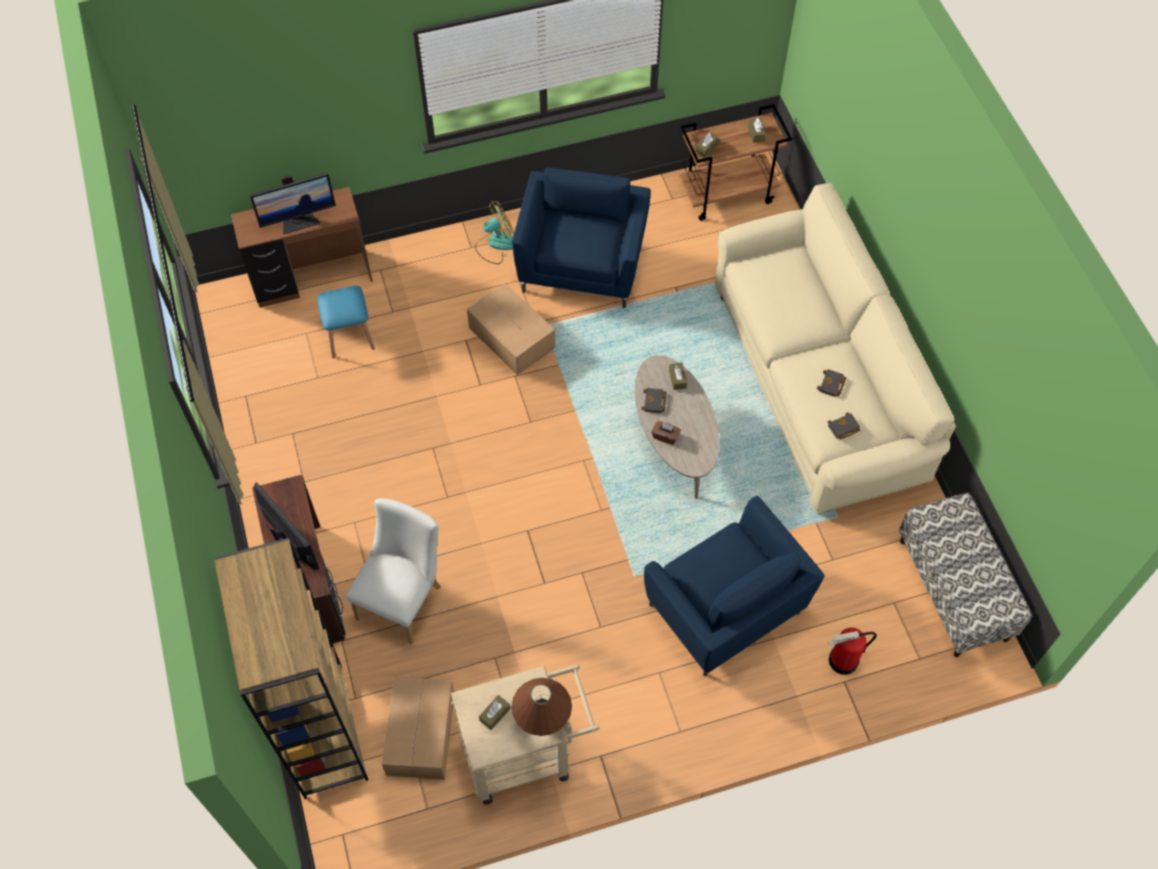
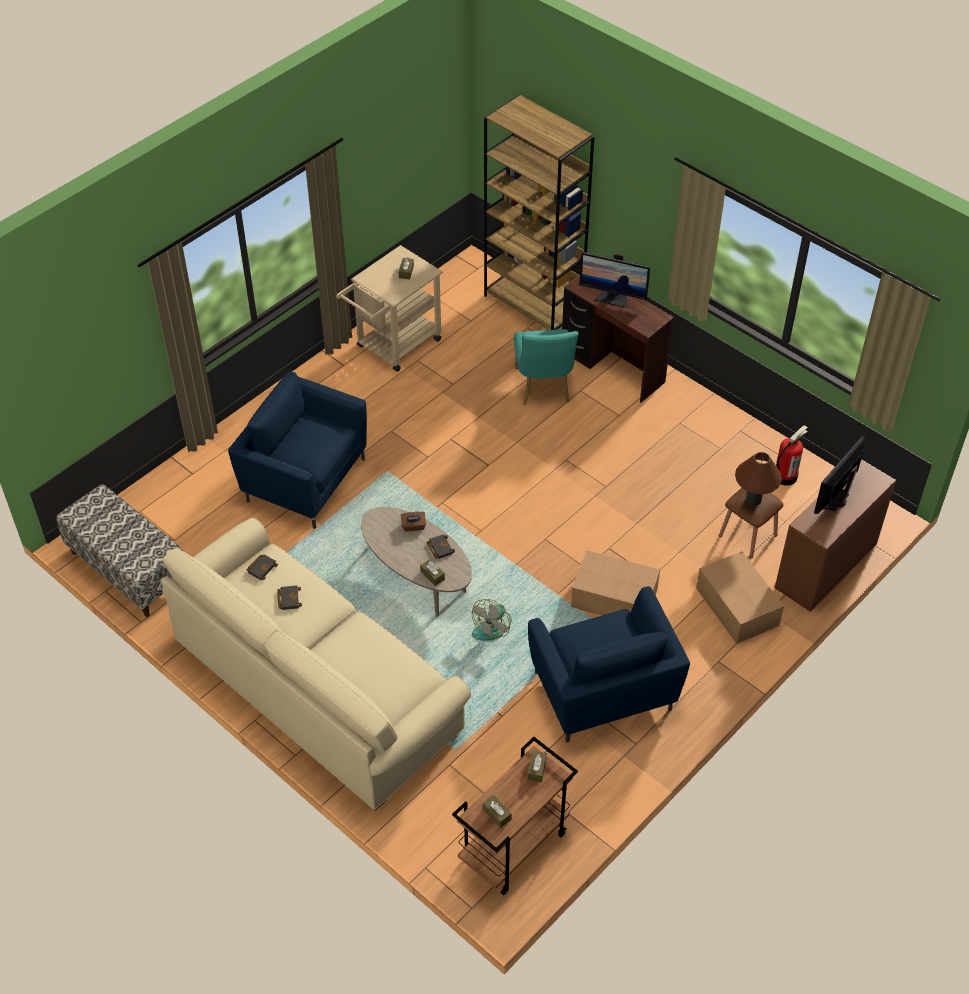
camera: 150 degrees right, 10 degrees down
blue stool [317,286,375,358] -> brown stool [719,488,784,558]
white chair [346,498,441,645] -> turquoise chair [514,329,579,405]
cardboard box [382,677,454,779] -> cardboard box moved to [696,551,784,644]
fan [475,201,514,264] -> fan moved to [472,599,511,640]
brown table lamp [511,678,572,736] -> brown table lamp moved to [735,452,782,506]
fire extinguisher [828,628,877,675] -> fire extinguisher moved to [776,425,808,486]

